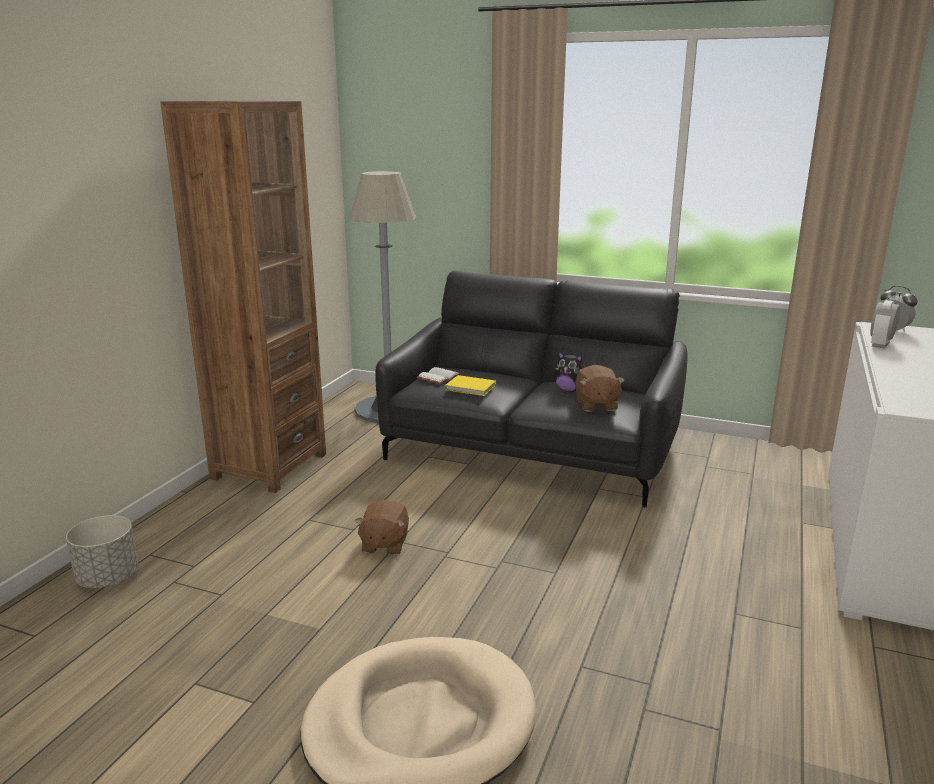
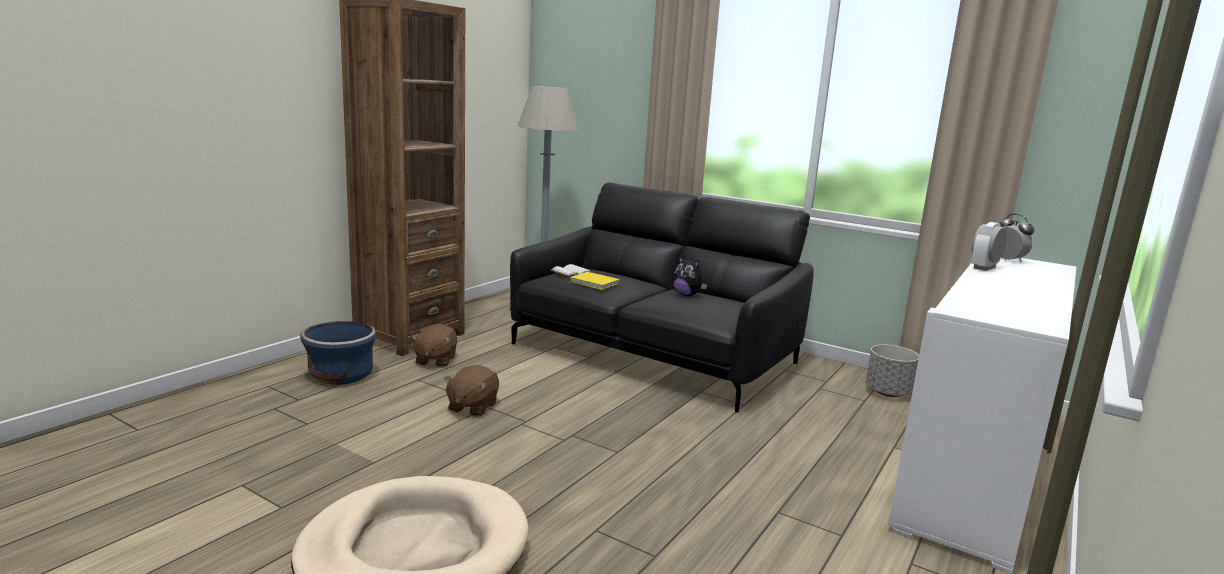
camera: 10 degrees right, 5 degrees down
grey planter [66,515,139,588] -> grey planter moved to [866,345,919,397]
brown plush toy [575,365,625,412] -> brown plush toy moved to [411,324,457,367]
none -> blue planter [300,321,377,385]

